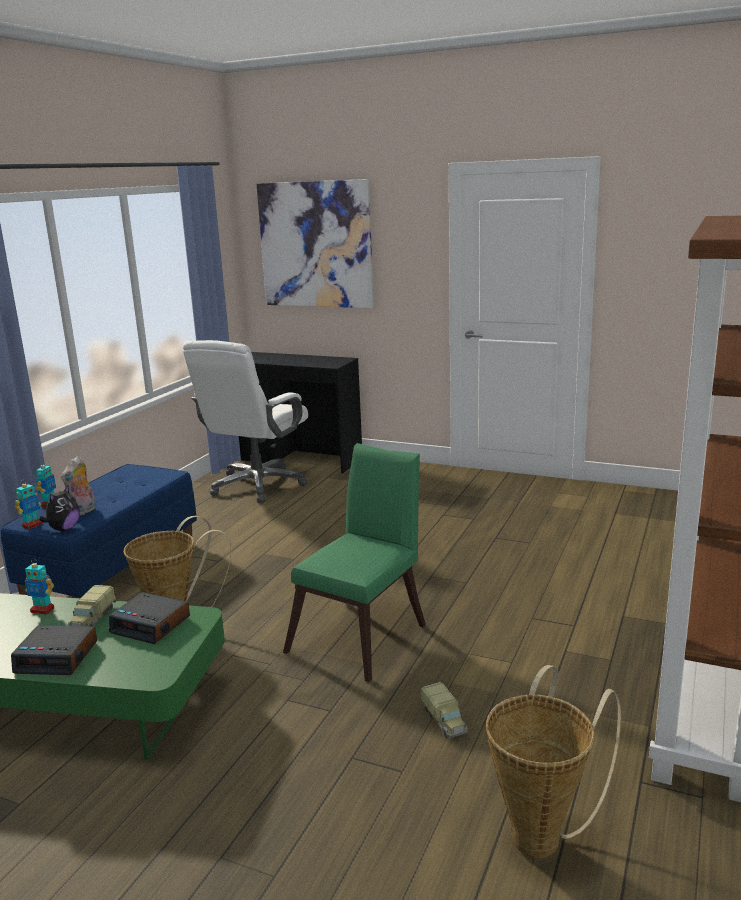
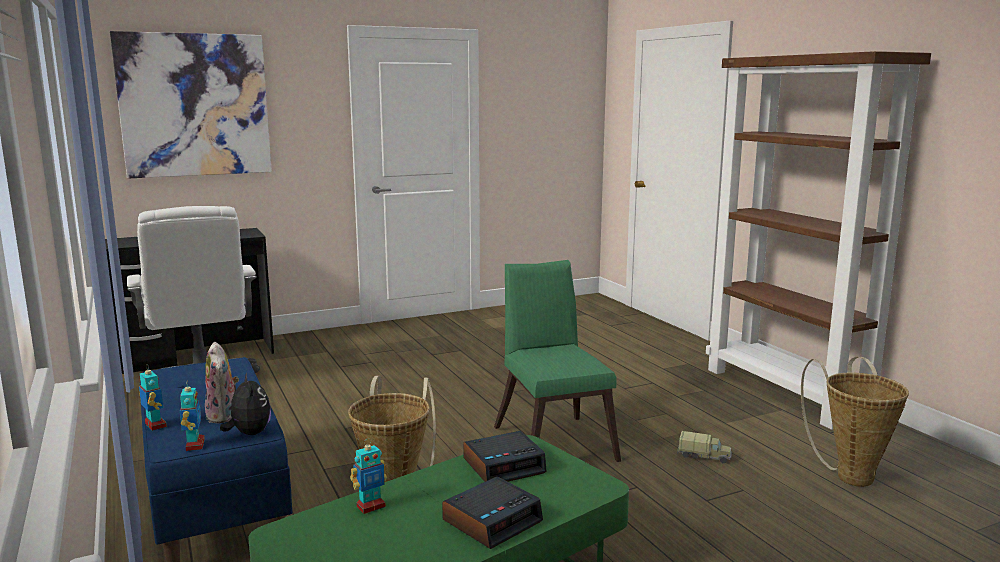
camera: 50 degrees left, 5 degrees down
toy truck [68,585,116,627] -> none

